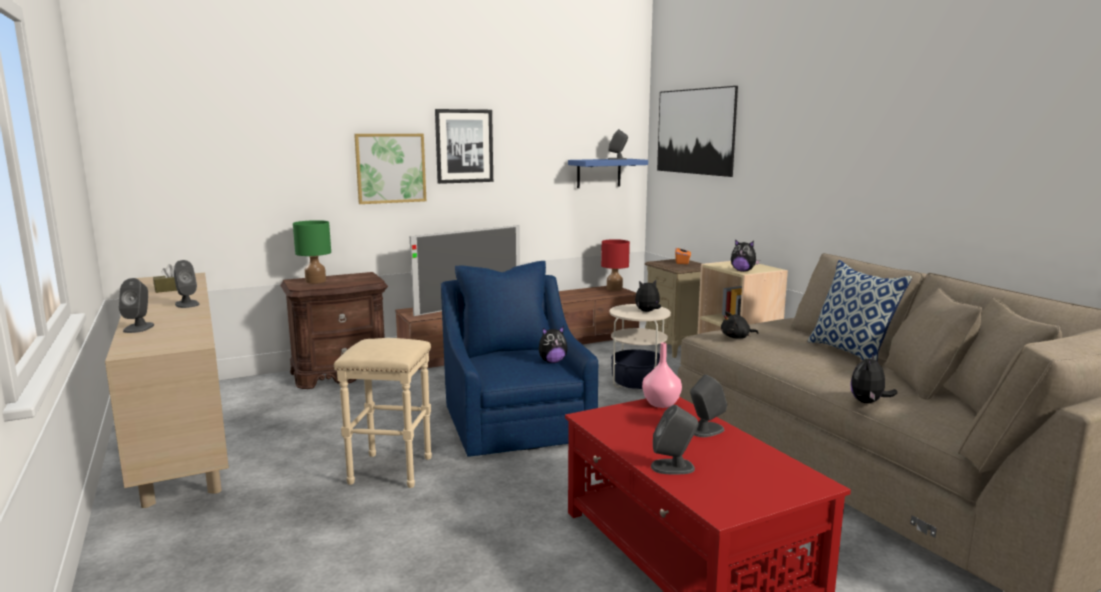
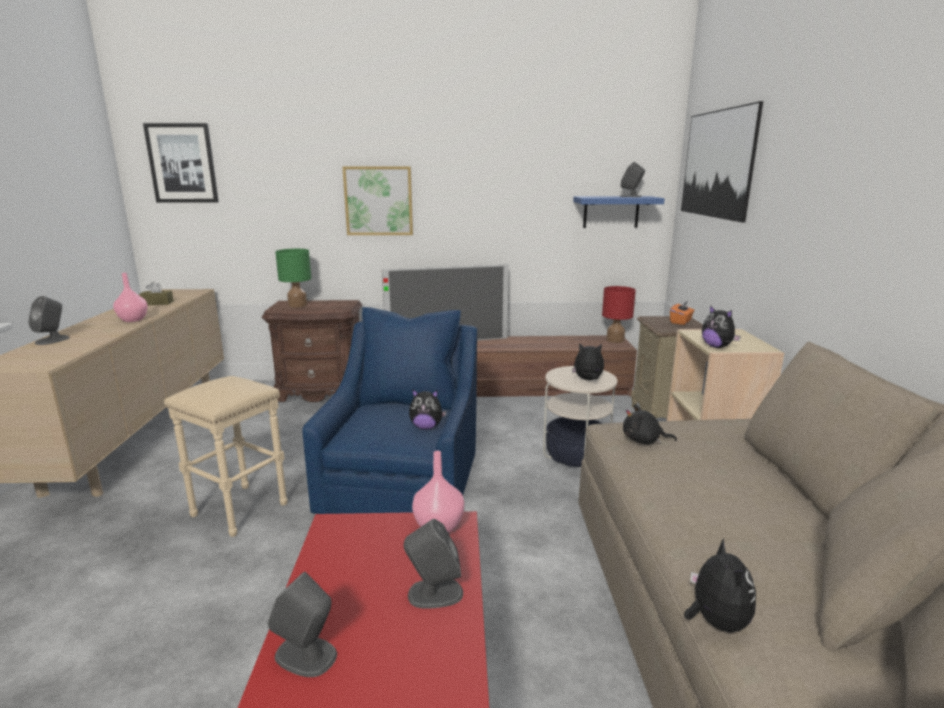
camera: 25 degrees right, 5 degrees up
grey speaker [174,260,200,308] -> pink vase [113,273,148,322]
picture [435,109,493,184] -> picture moved to [143,123,219,203]
pillow [808,260,912,361] -> none
plush toy [850,353,897,403] -> plush toy turned 120 degrees clockwise [684,538,756,633]

